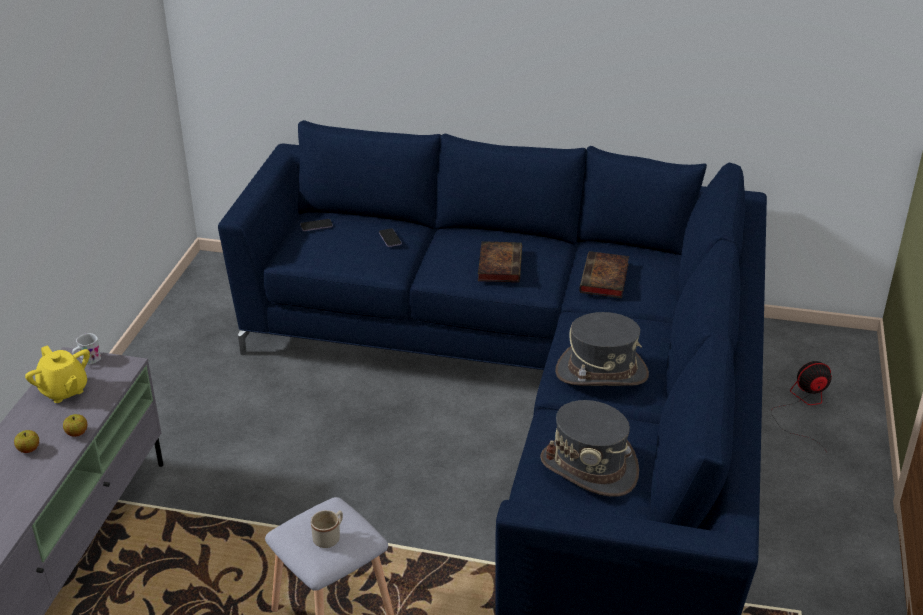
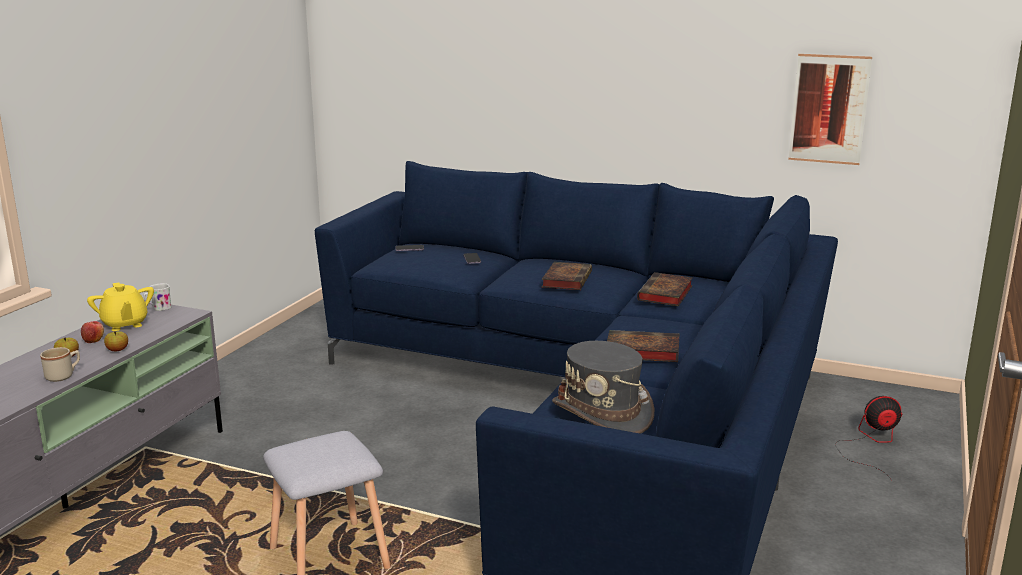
camera: 10 degrees right, 15 degrees down
beige mug [311,510,343,548] -> beige mug moved to [40,347,80,382]
grey hat [555,312,649,386] -> book [607,330,679,362]
none -> apple [81,321,104,343]
none -> picture [788,54,872,165]

